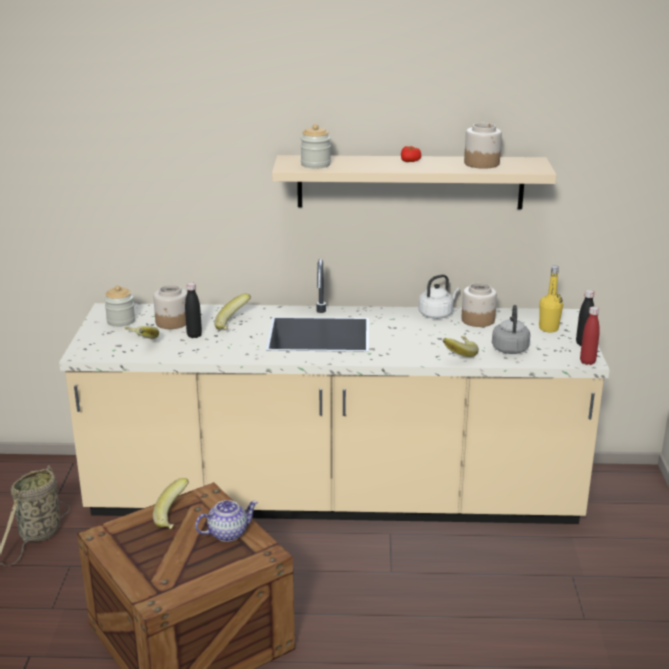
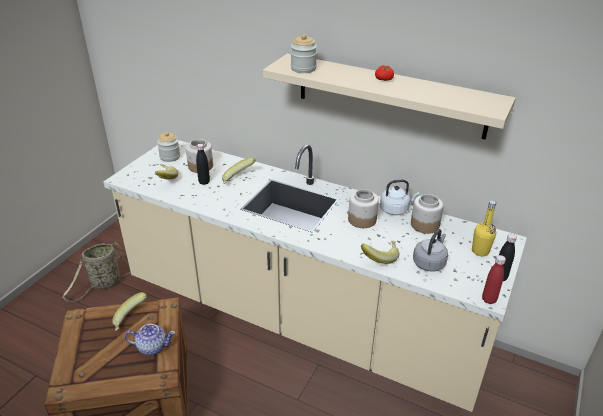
camera: 25 degrees right, 10 degrees up
jar [464,123,502,169] -> jar moved to [348,189,379,228]

